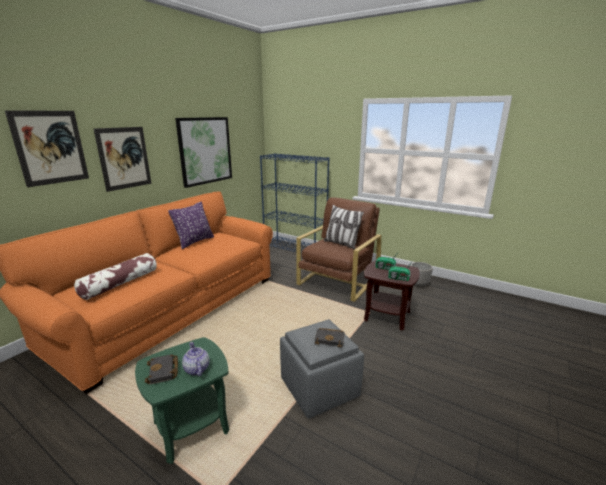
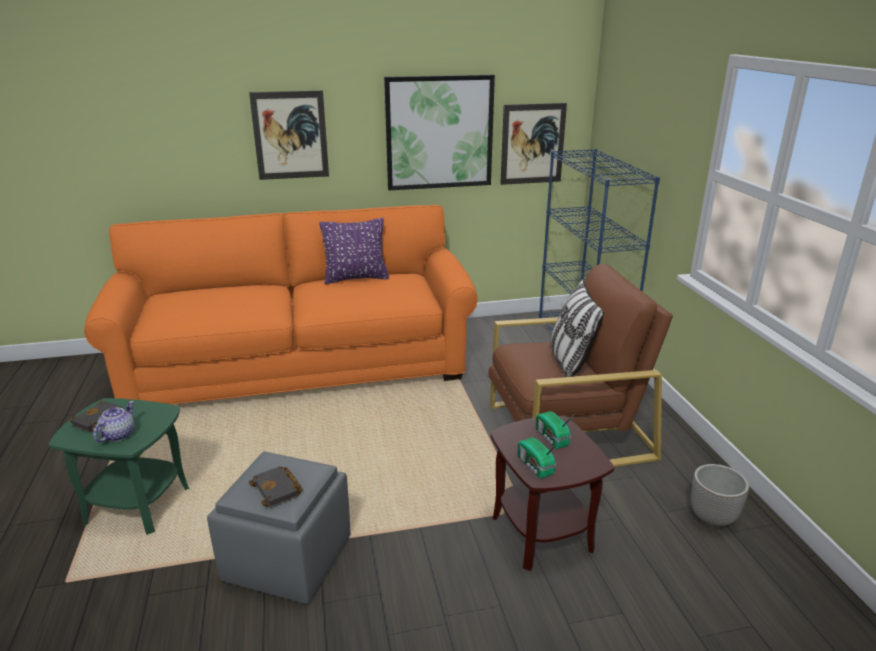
camera: 45 degrees right, 5 degrees up
picture [5,110,89,187] -> picture moved to [500,103,567,185]
pillow [74,253,157,300] -> none

